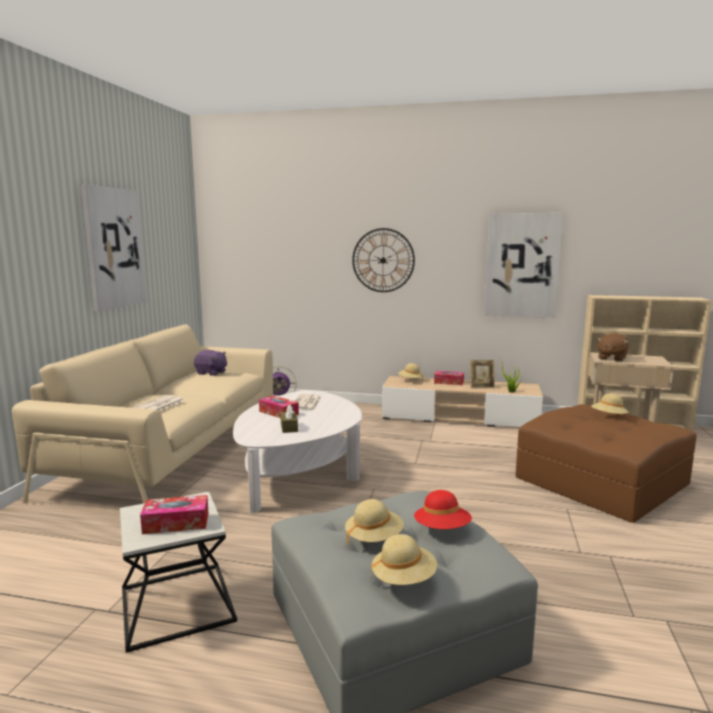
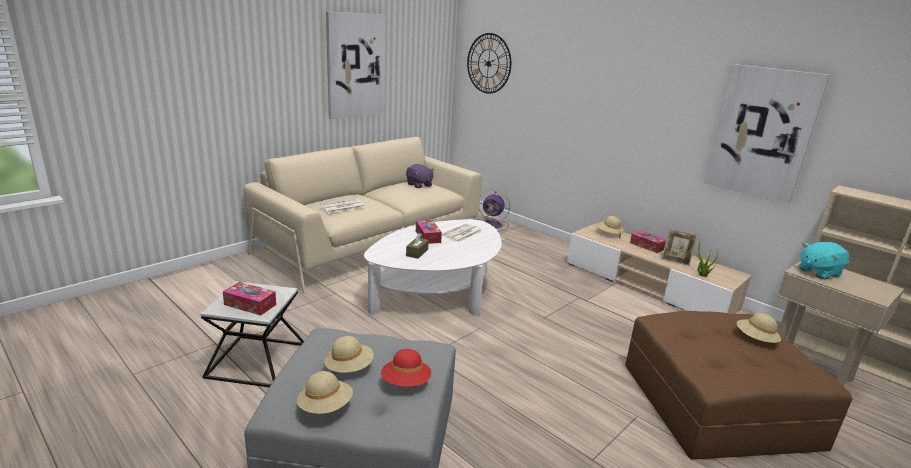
camera: 30 degrees right, 10 degrees up
wall clock [352,228,415,292] -> wall clock moved to [467,33,511,94]
brown plush toy [597,333,629,361] -> turquoise plush toy [798,242,849,279]

